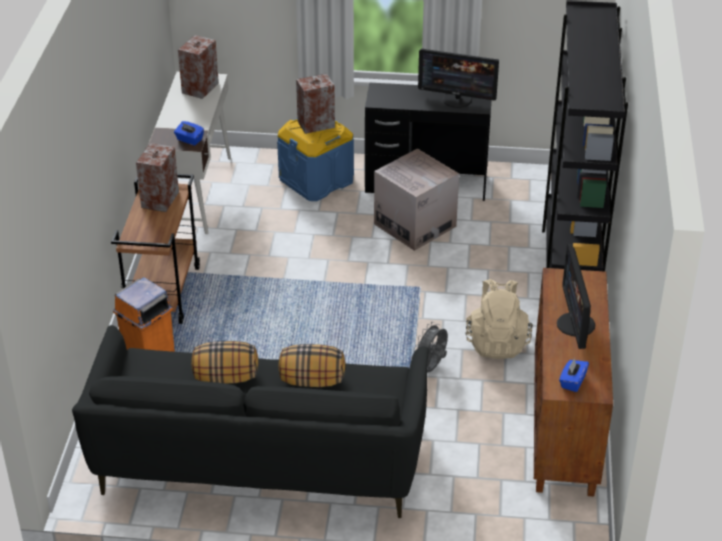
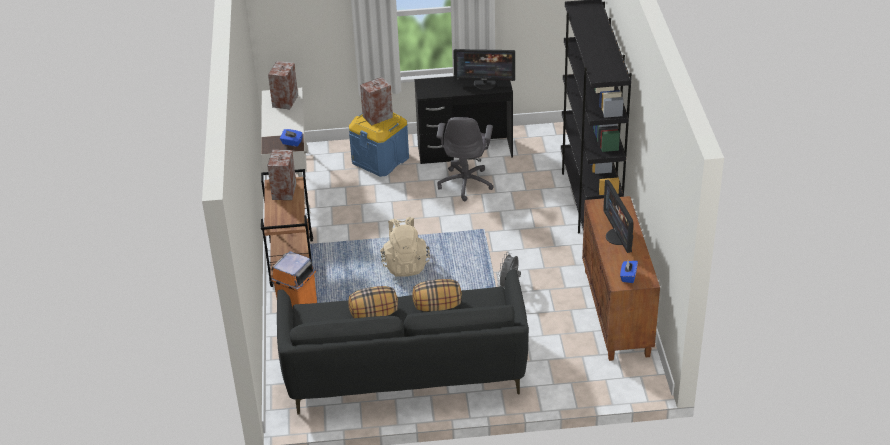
camera: 10 degrees left, 0 degrees up
cardboard box [374,149,459,251] -> grey office chair [437,117,493,201]
beige backpack [466,279,533,359] -> beige backpack moved to [380,217,430,277]

